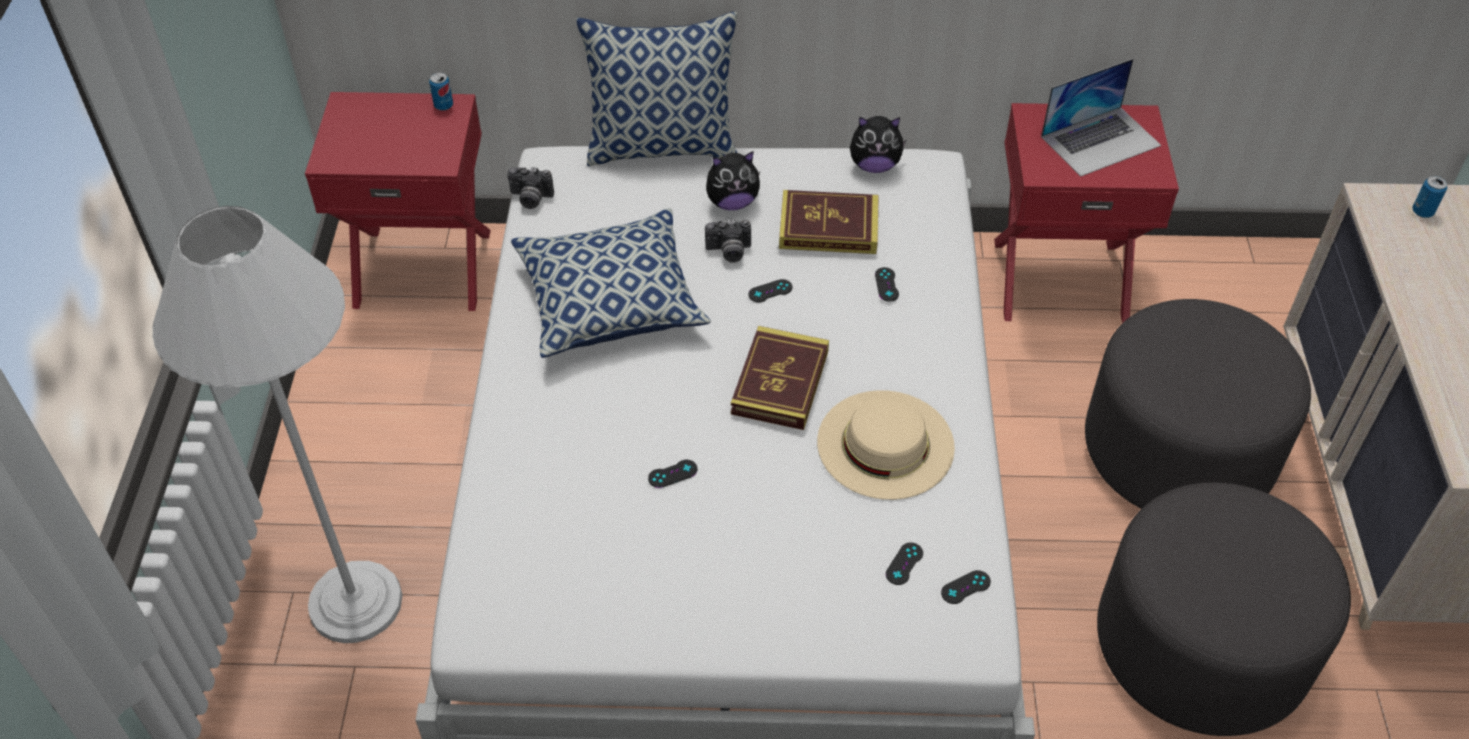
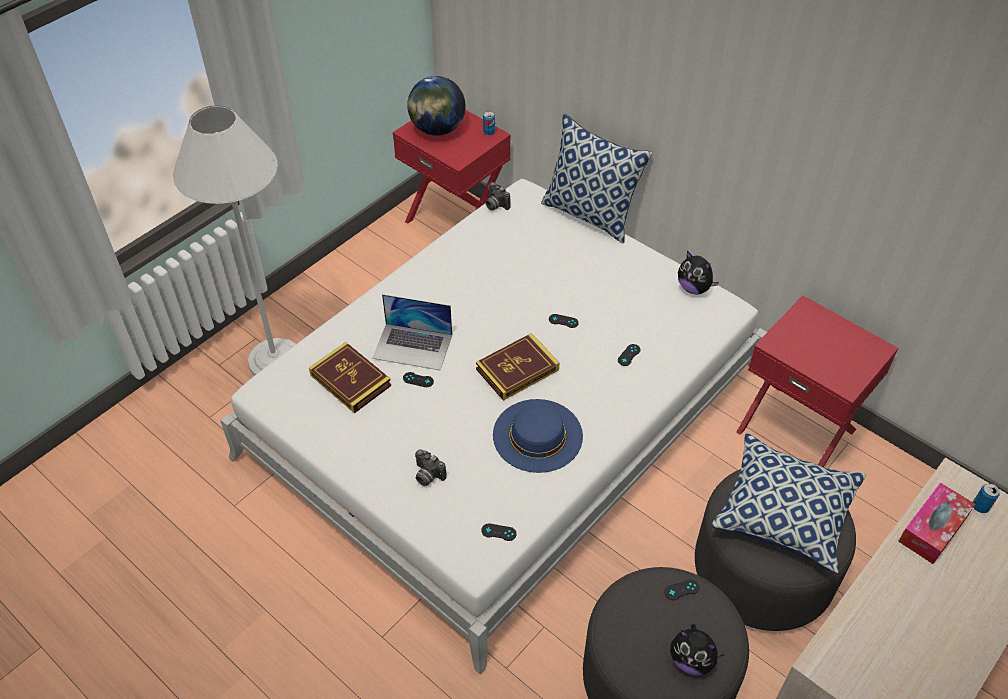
camera: 40 degrees right, 0 degrees up
pillow [511,208,711,358] -> pillow moved to [711,433,866,574]
camera [705,219,751,263] -> camera moved to [415,449,447,486]
plush toy [706,151,760,210] -> plush toy moved to [670,624,724,675]
book [779,190,879,254] -> book moved to [309,342,391,413]
beige hat [817,390,955,500] -> blue hat [493,399,583,473]
black game controller [886,542,923,585] -> black game controller moved to [665,579,699,600]
laptop [1041,59,1161,177] -> laptop moved to [372,294,452,370]
none -> globe [407,76,465,136]
none -> tissue box [898,482,975,564]

